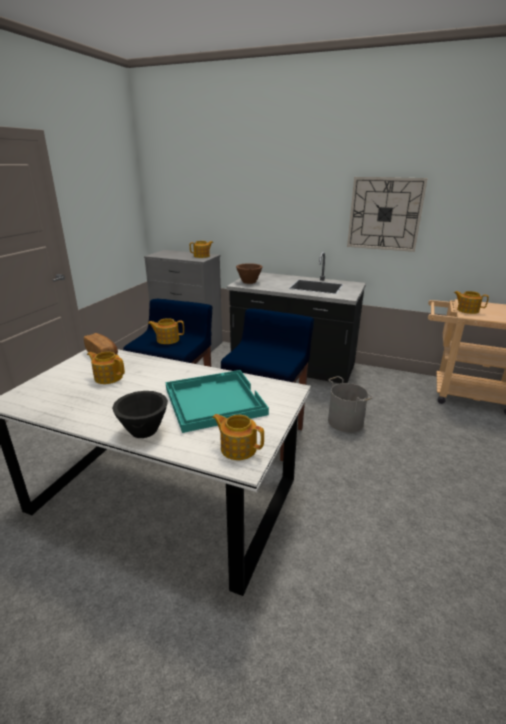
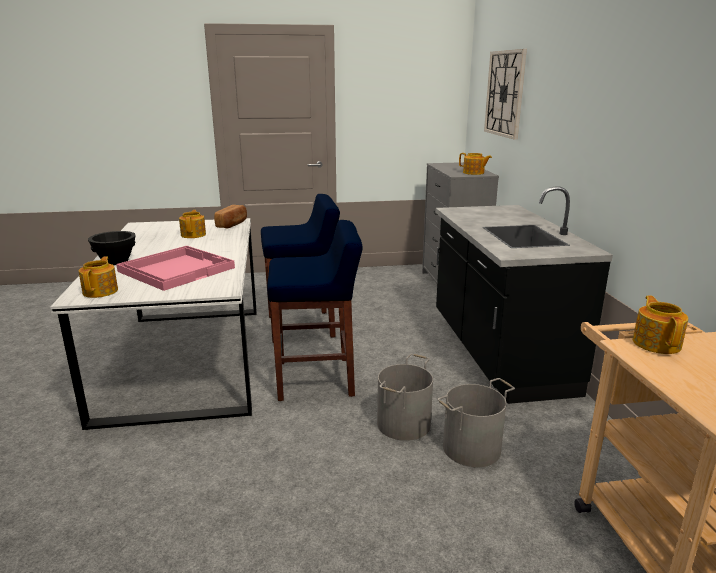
camera: 60 degrees right, 5 degrees down
teapot [148,318,184,344] -> none
turquoise tray [166,370,269,433] -> pink tray [116,246,235,291]
brown bowl [236,263,263,284] -> none
wall clock [347,177,428,252] -> wall clock moved to [484,49,527,140]
none -> grey bucket [437,378,515,467]

